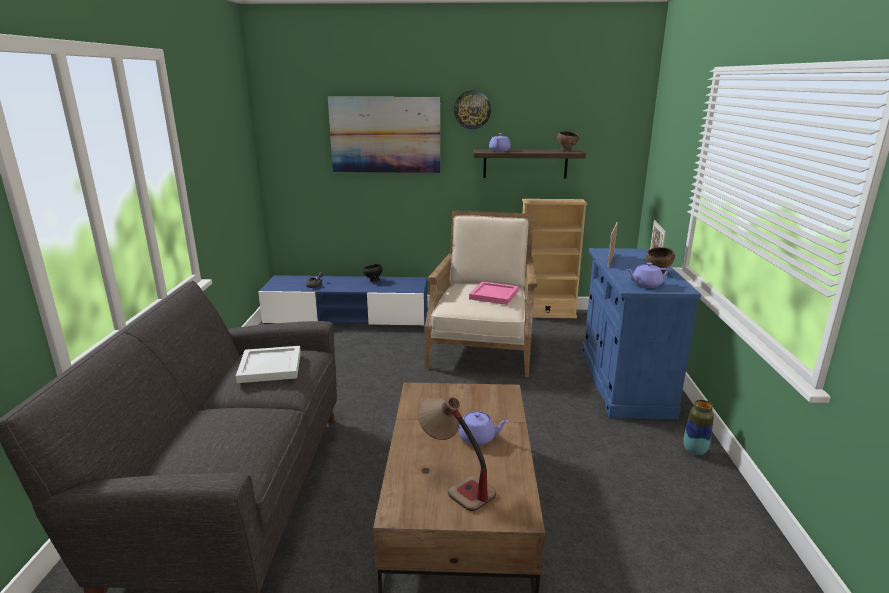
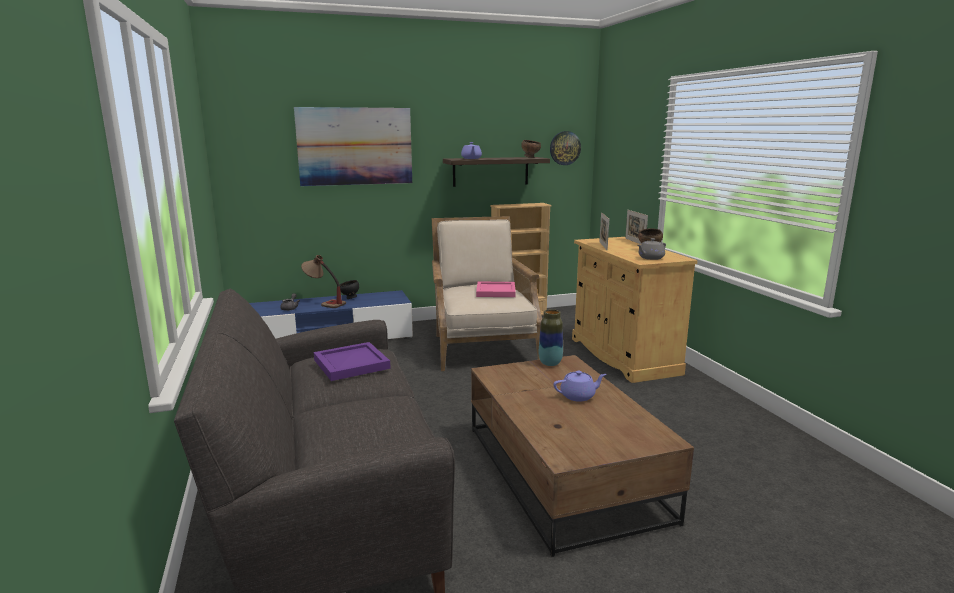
camera: 20 degrees left, 5 degrees down
white tray [236,346,301,383] -> purple tray [314,342,391,381]
table lamp [418,397,496,511] -> table lamp moved to [301,255,346,308]
wall clock [454,90,491,129] -> wall clock moved to [550,131,581,165]
blue cabinet [582,248,701,419] -> beige cabinet [572,237,698,383]
purple teapot [626,262,669,288] -> grey teapot [638,238,666,260]
vase [683,400,714,455] -> vase moved to [539,309,563,366]

